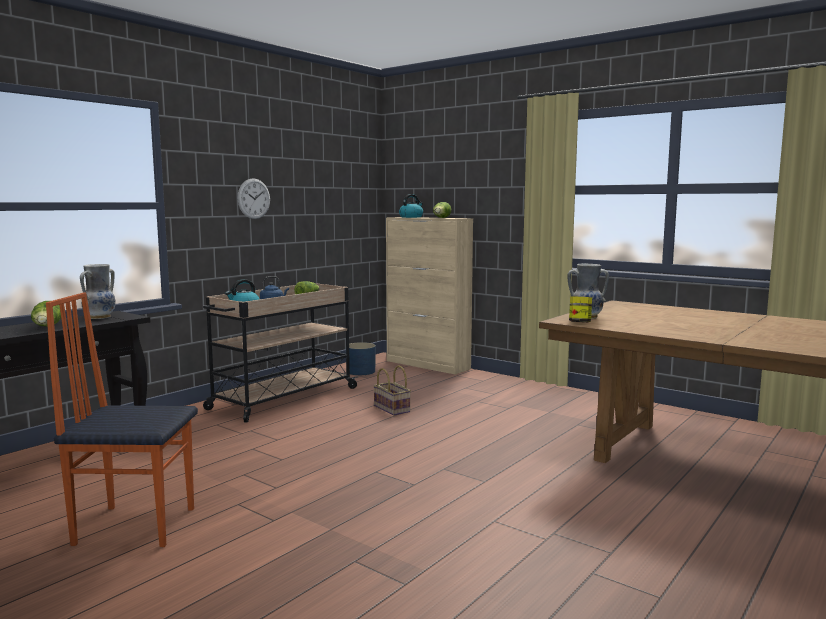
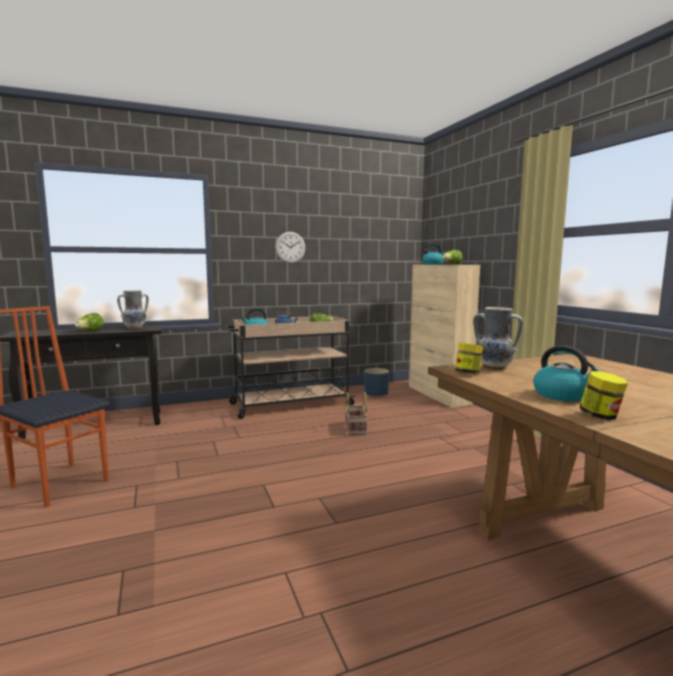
camera: 30 degrees right, 0 degrees up
none -> kettle [533,345,603,402]
none -> jar [580,371,628,420]

